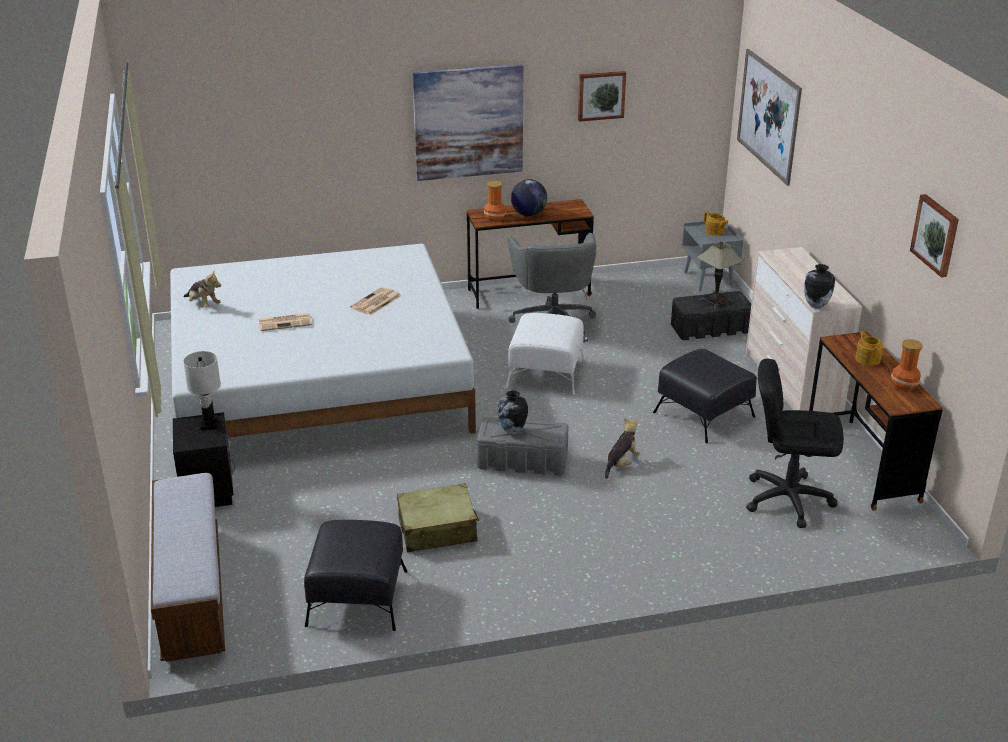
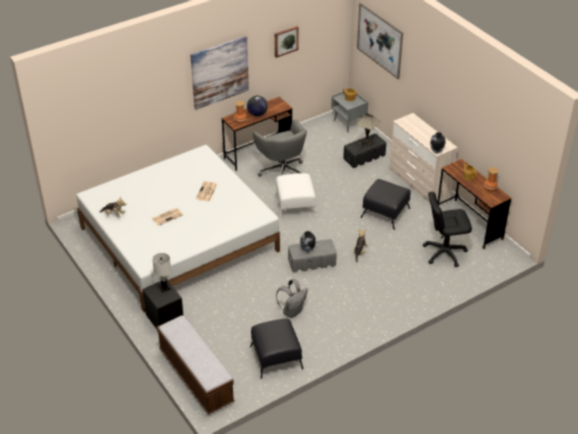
camera: 20 degrees left, 10 degrees up
beige suitcase [397,483,479,552] -> grey backpack [276,279,308,318]
picture [910,194,959,277] -> none

